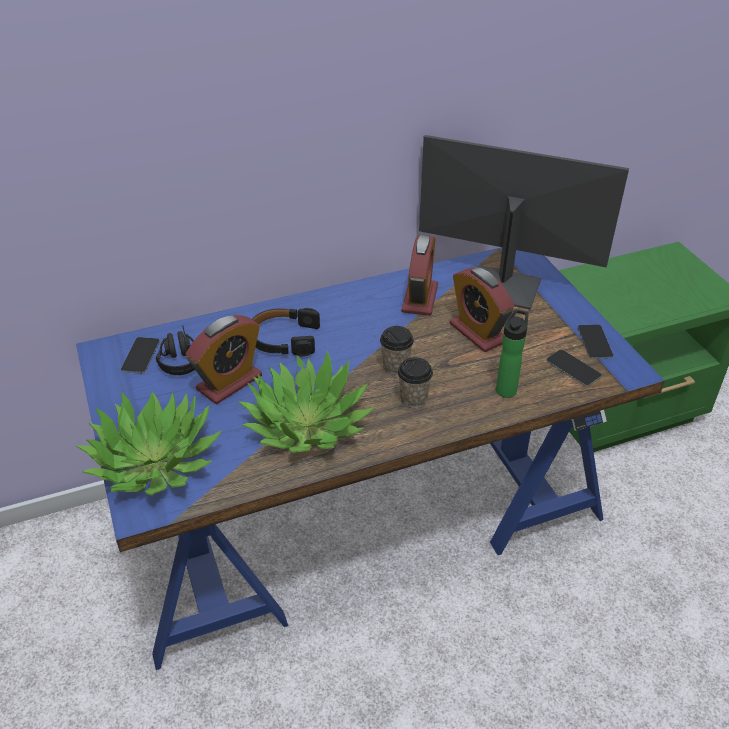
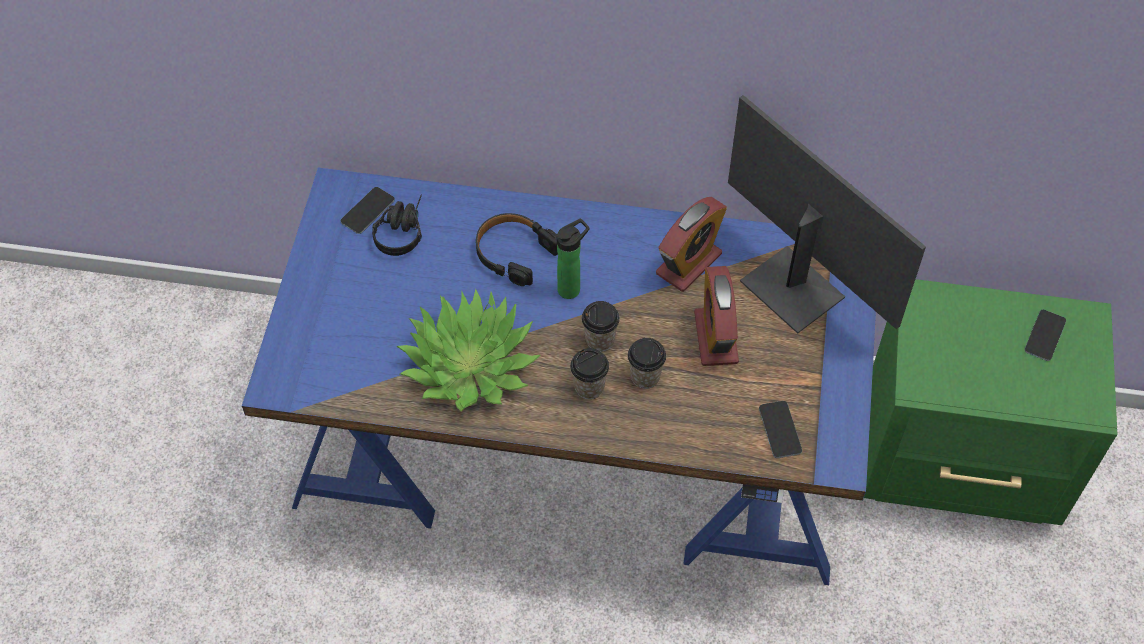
camera: 30 degrees right, 15 degrees up
potted plant [76,392,222,495] -> none
alarm clock [186,315,262,404] -> none
bottle [496,309,529,398] -> bottle moved to [557,219,589,299]
phone [578,324,613,359] -> phone moved to [1024,310,1066,361]
none -> cup [628,338,666,389]

